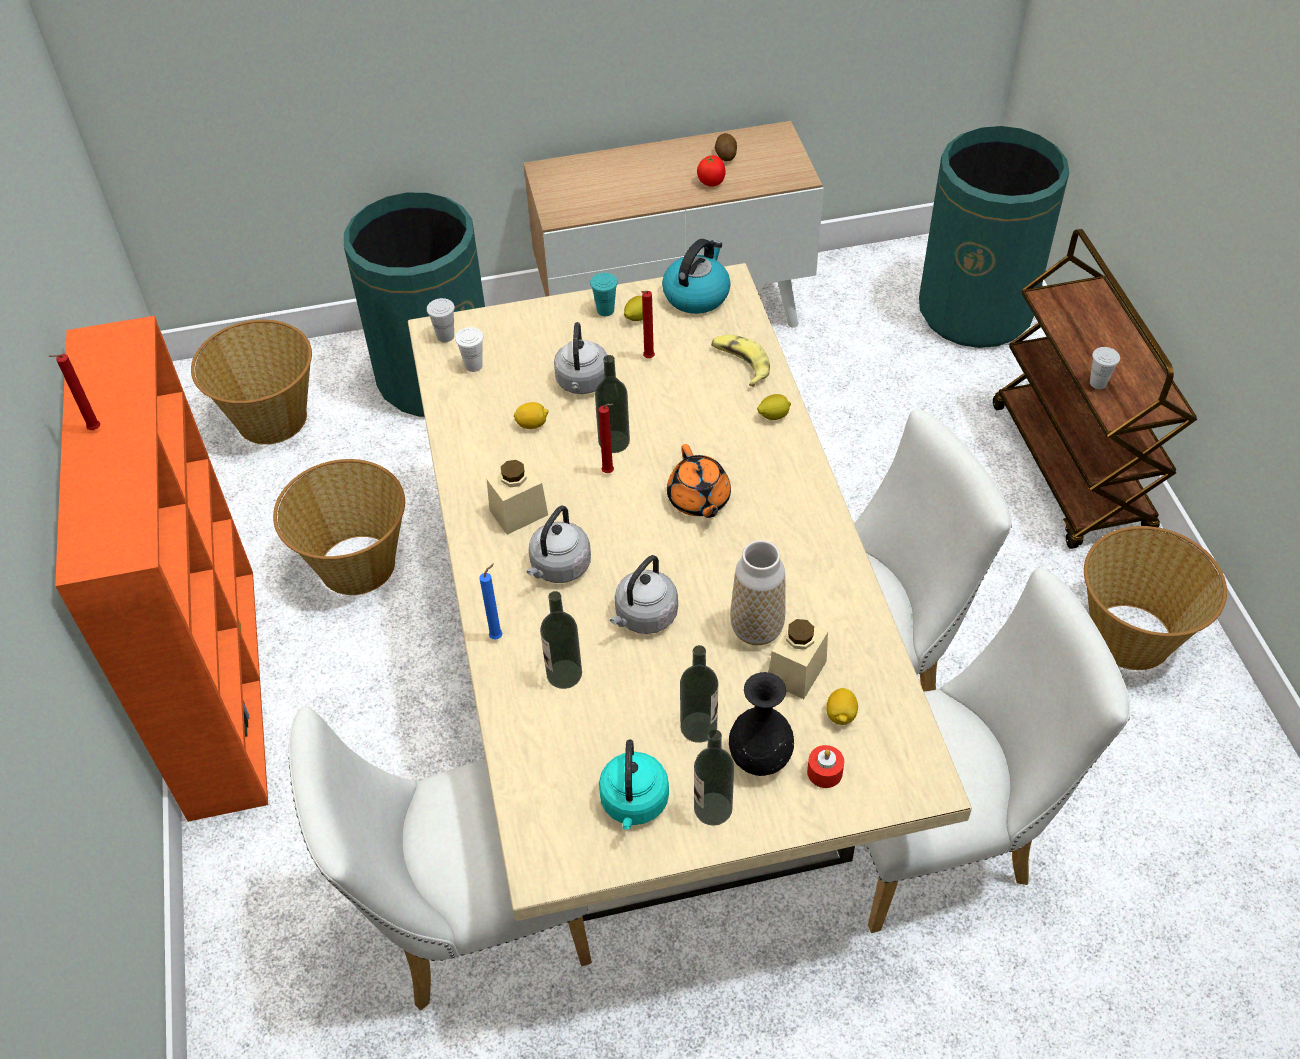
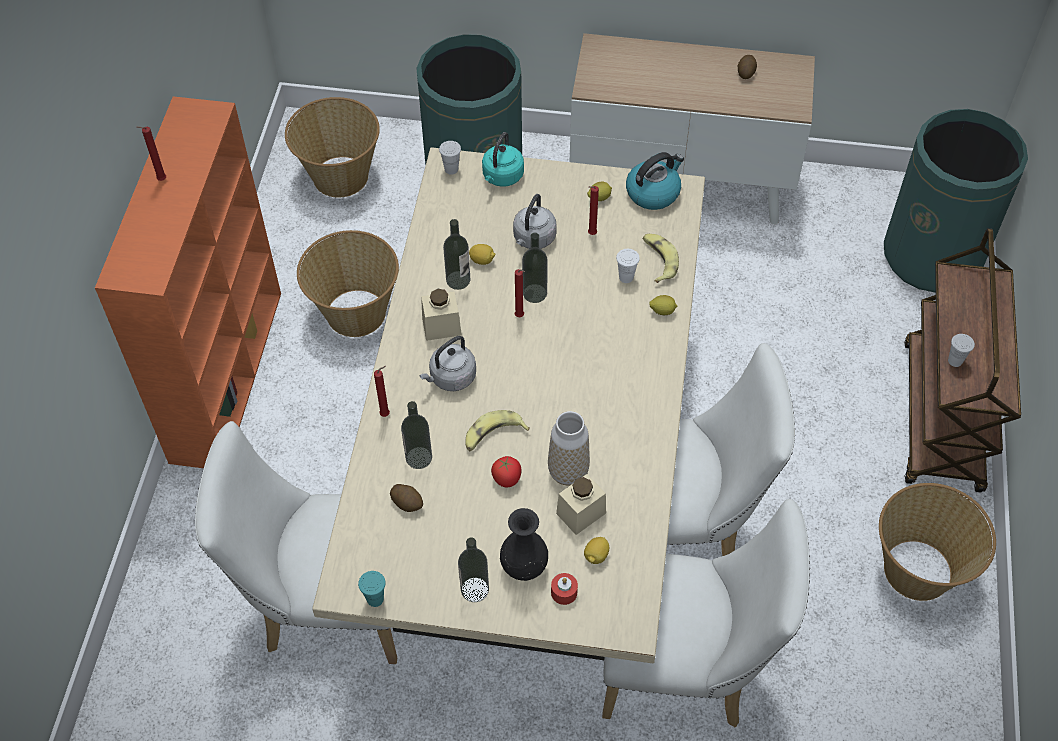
camera: 20 degrees right, 5 degrees up
white cup [455,327,484,372] -> white cup moved to [616,249,640,283]
blue candle [479,564,503,640] -> red candle [374,366,390,417]
turquoise cup [590,273,618,316] -> turquoise cup moved to [358,571,386,607]
turquoise kettle [599,739,669,829] -> turquoise kettle moved to [482,132,524,187]
grey kettle [610,555,678,634] -> banana [465,410,530,451]
orange teapot [667,444,731,518] -> none
bottle [680,645,718,743] -> bottle moved to [443,219,471,290]
tomato [697,156,726,187] -> tomato moved to [491,456,521,487]
none -> potato [390,484,423,512]

